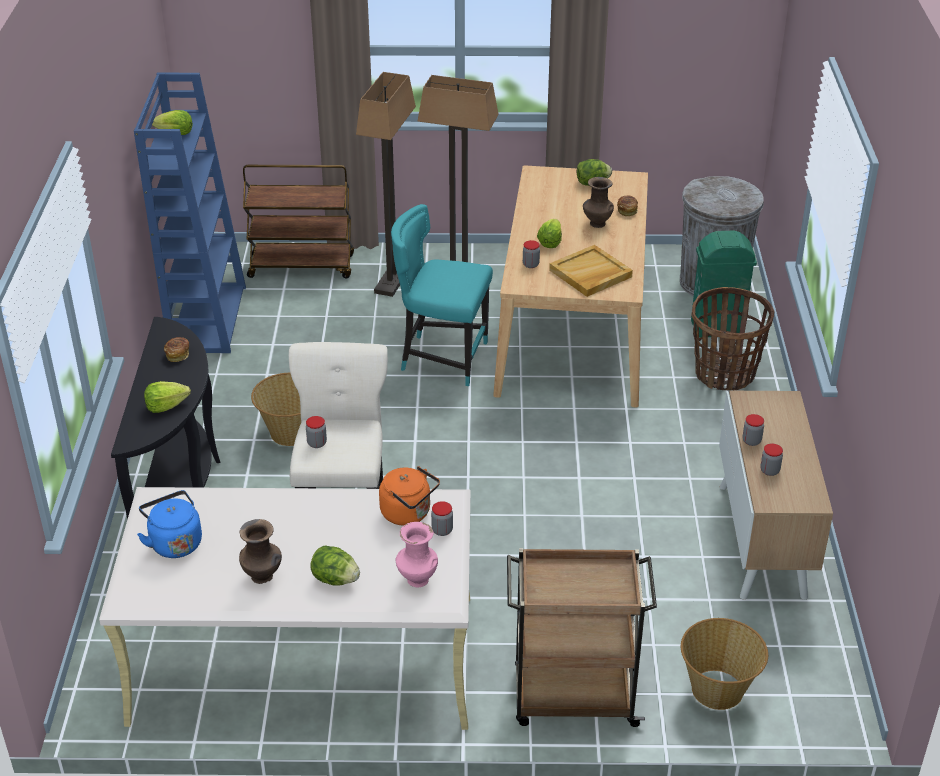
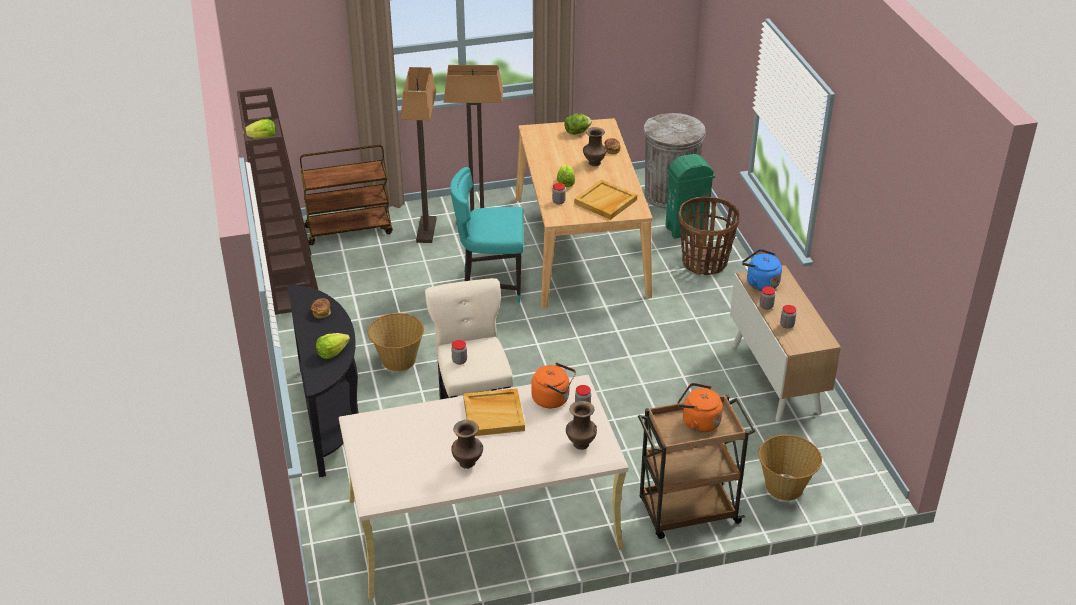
camera: 15 degrees left, 0 degrees up
blue bookcase [134,72,246,353] -> brown bookcase [237,87,318,315]
blue kettle [137,490,202,558] -> blue kettle moved to [742,249,782,291]
lettuce [310,545,360,586] -> none
pink vase [396,522,438,587] -> brown vase [566,401,597,450]
none -> beige tray [463,388,525,436]
none -> orange kettle [677,383,723,433]

